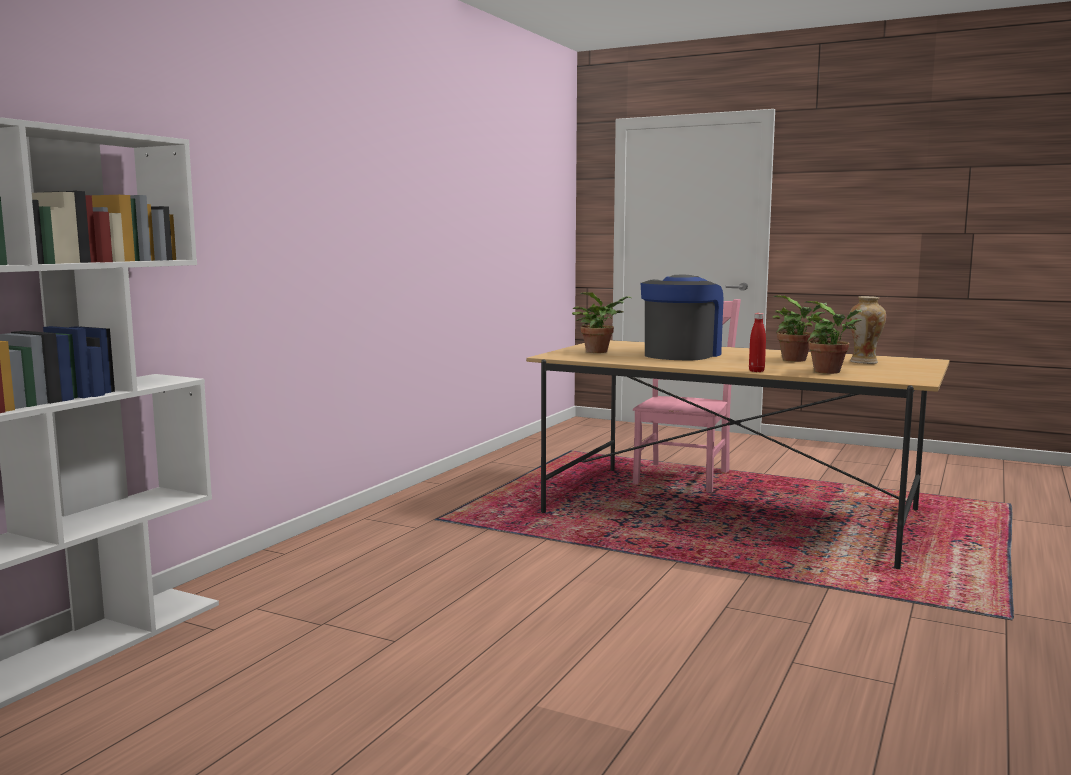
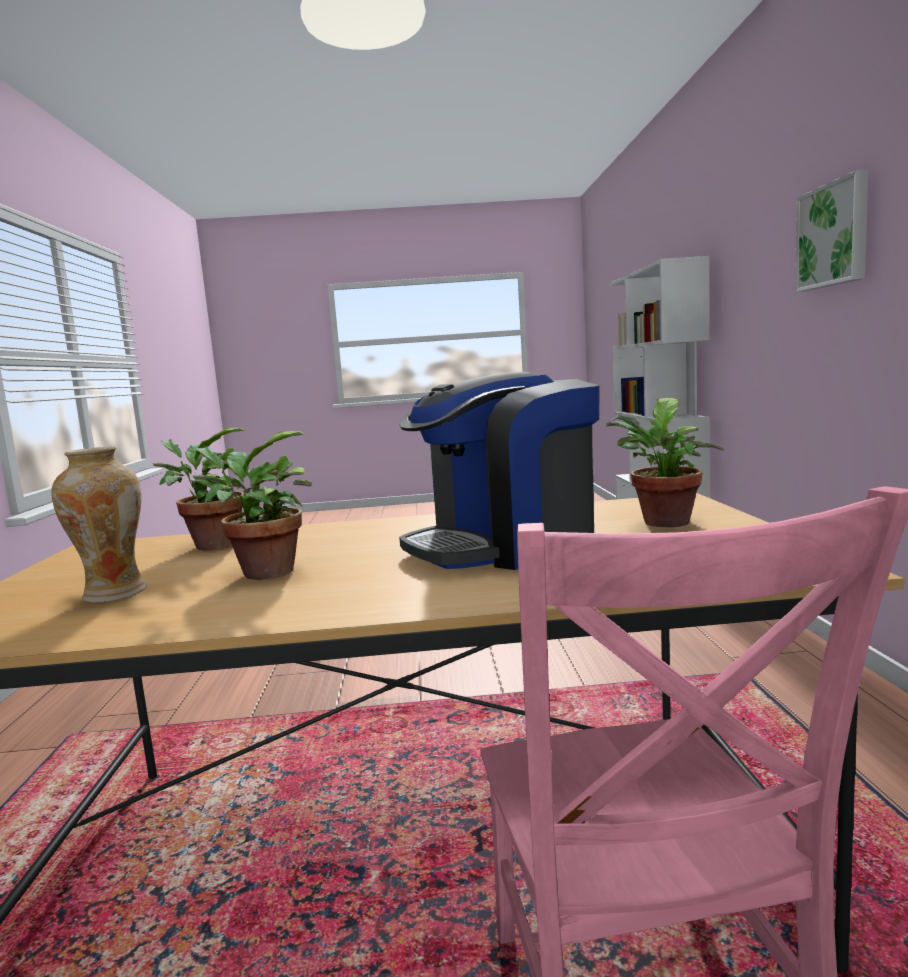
camera: 150 degrees right, 0 degrees up
coffee machine [641,274,723,360] -> coffee machine turned 60 degrees clockwise [399,372,600,570]
red bottle [749,313,766,372] -> none
none -> picture [795,170,869,292]

